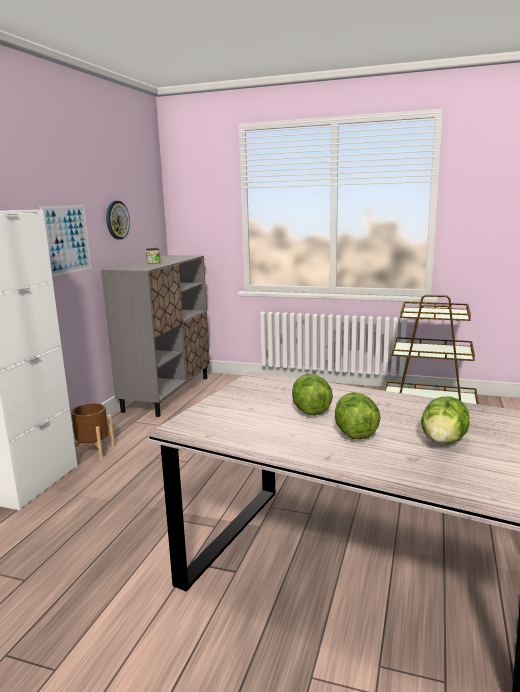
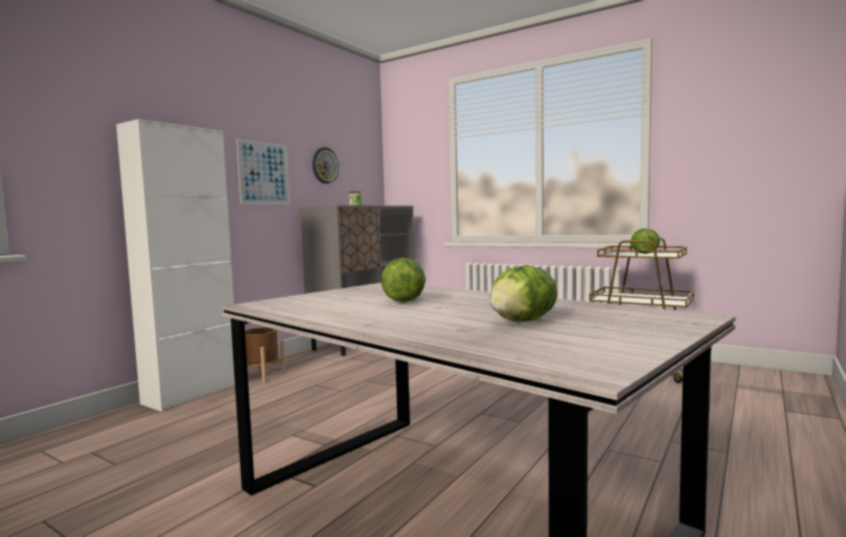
camera: 15 degrees right, 10 degrees down
lettuce [335,392,381,440] -> lettuce moved to [631,228,660,254]

